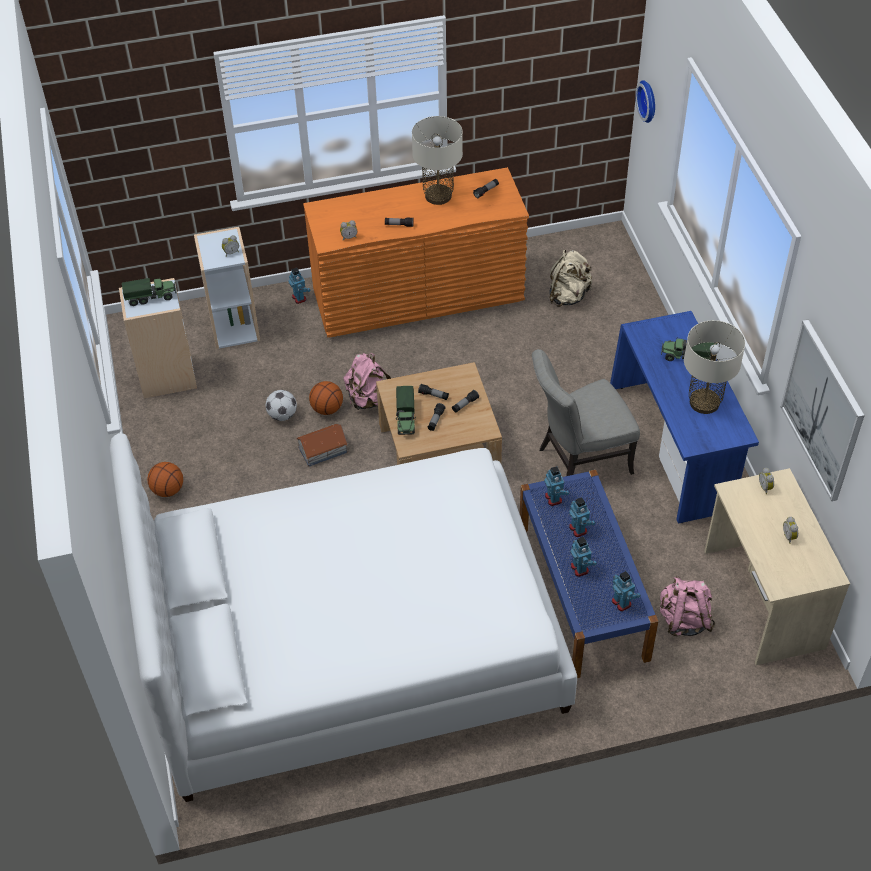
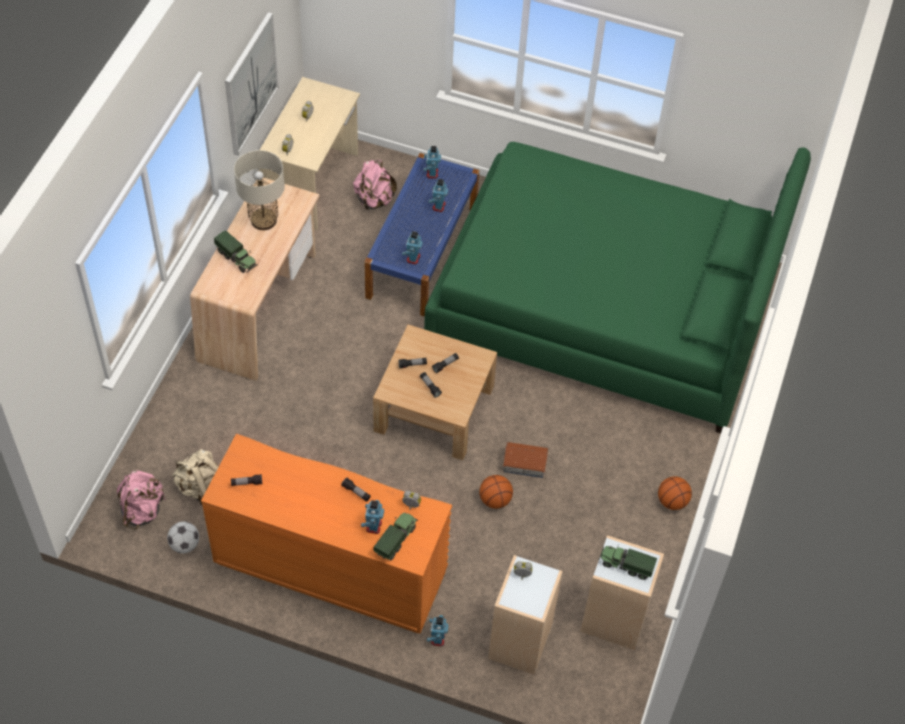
camera: 150 degrees left, 5 degrees up
white bed [110,433,577,802] -> green bed [424,142,811,433]
football [266,390,297,421] -> football moved to [167,521,199,553]
pink backpack [343,353,391,410] -> pink backpack moved to [117,471,166,529]
toy truck [396,386,416,435] -> toy truck moved to [373,512,418,560]
table lamp [412,116,463,205] -> none
grey chair [532,349,640,476] -> none
toy robot [569,497,595,537] -> toy robot moved to [361,500,384,534]
blue desk [610,311,759,524] -> beige desk [190,178,319,381]
wall clock [635,80,655,123] -> none

